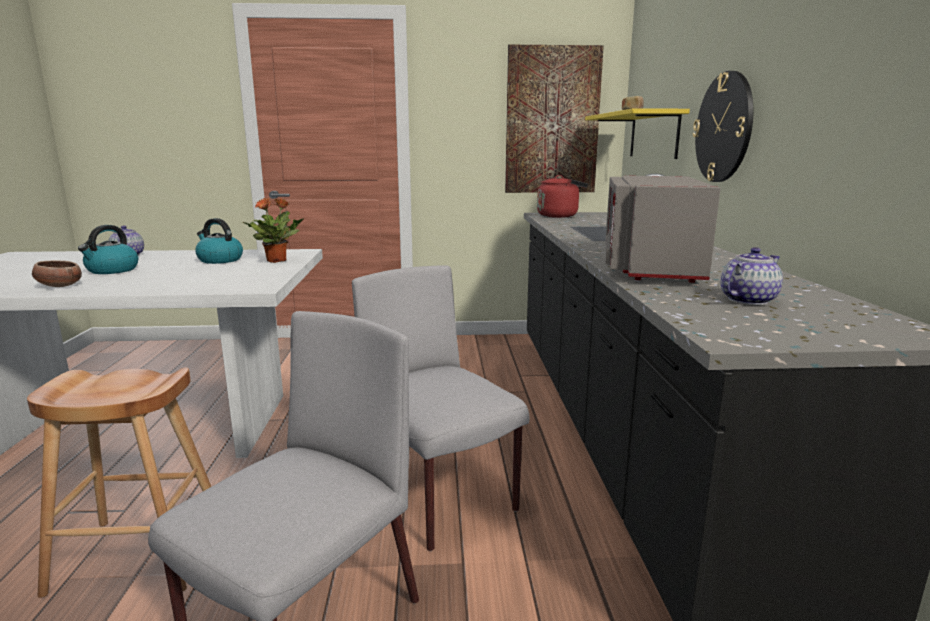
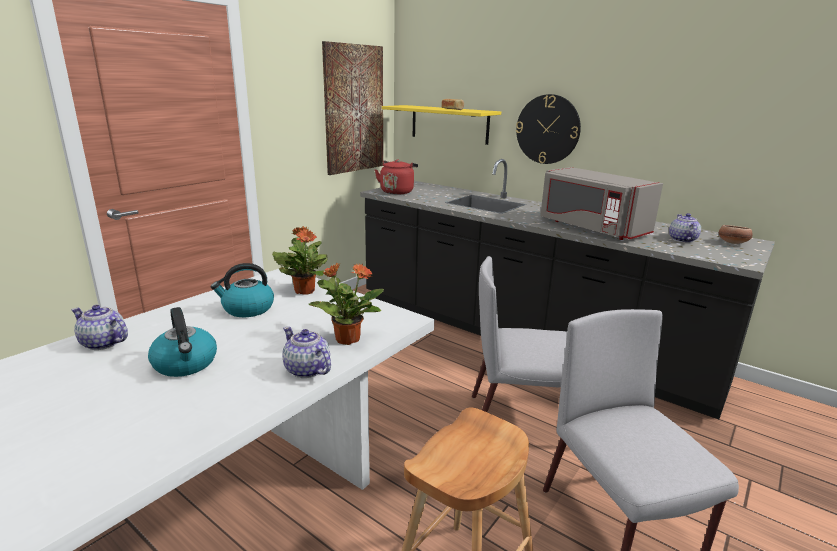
camera: 50 degrees left, 5 degrees up
bowl [32,260,82,287] -> bowl moved to [718,225,752,244]
none -> teapot [282,327,331,378]
none -> potted plant [309,263,384,345]

